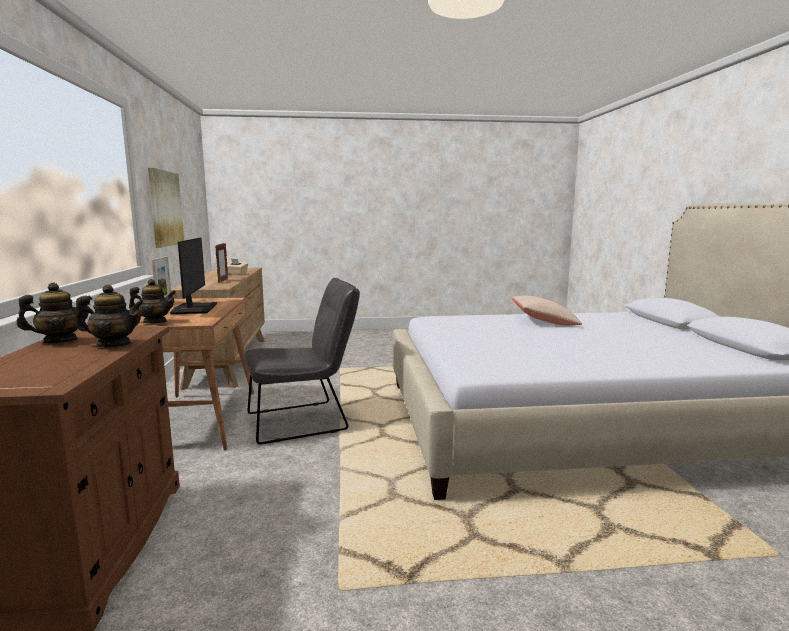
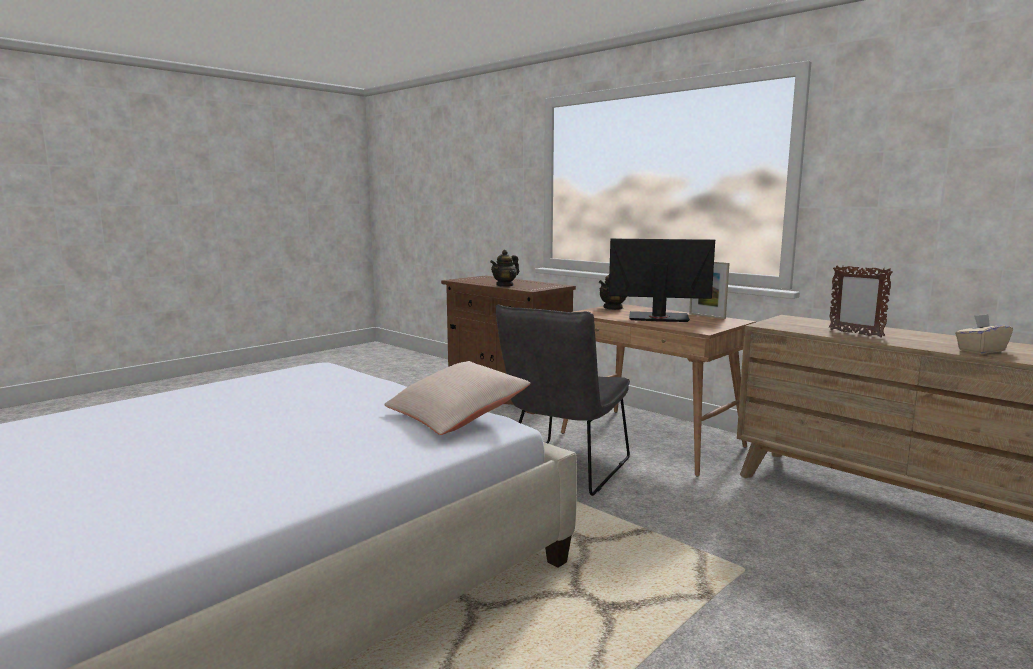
camera: 140 degrees right, 0 degrees up
teapot [16,283,93,343] -> none
picture [148,168,184,248] -> none
monitor [169,237,218,314] -> monitor turned 150 degrees clockwise [609,239,715,322]
beige pillow [512,296,582,326] -> beige pillow moved to [384,361,531,435]

